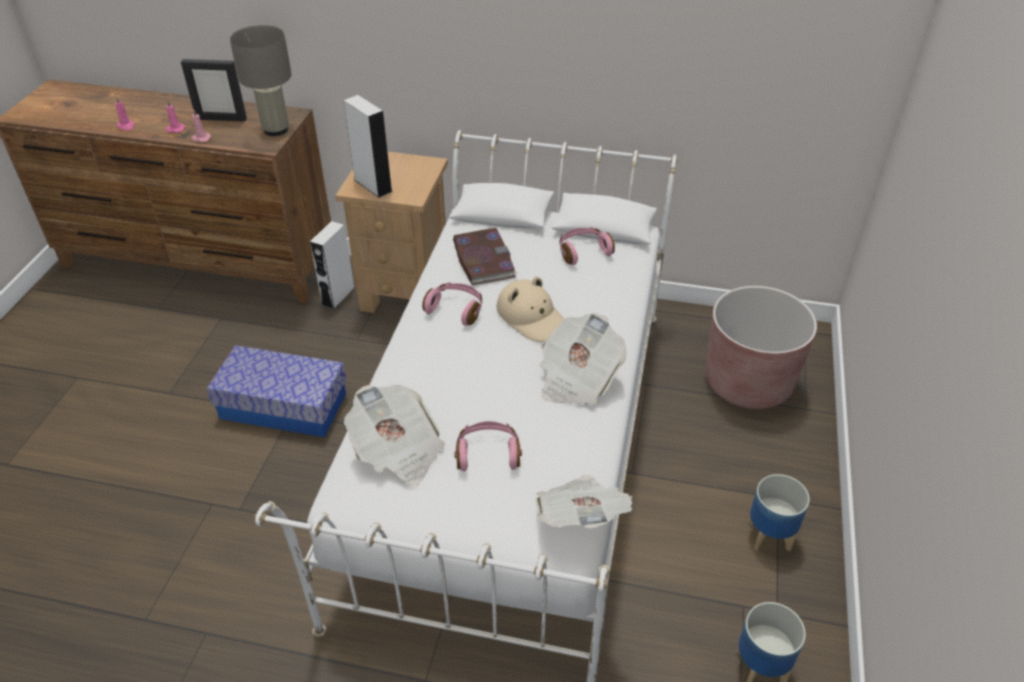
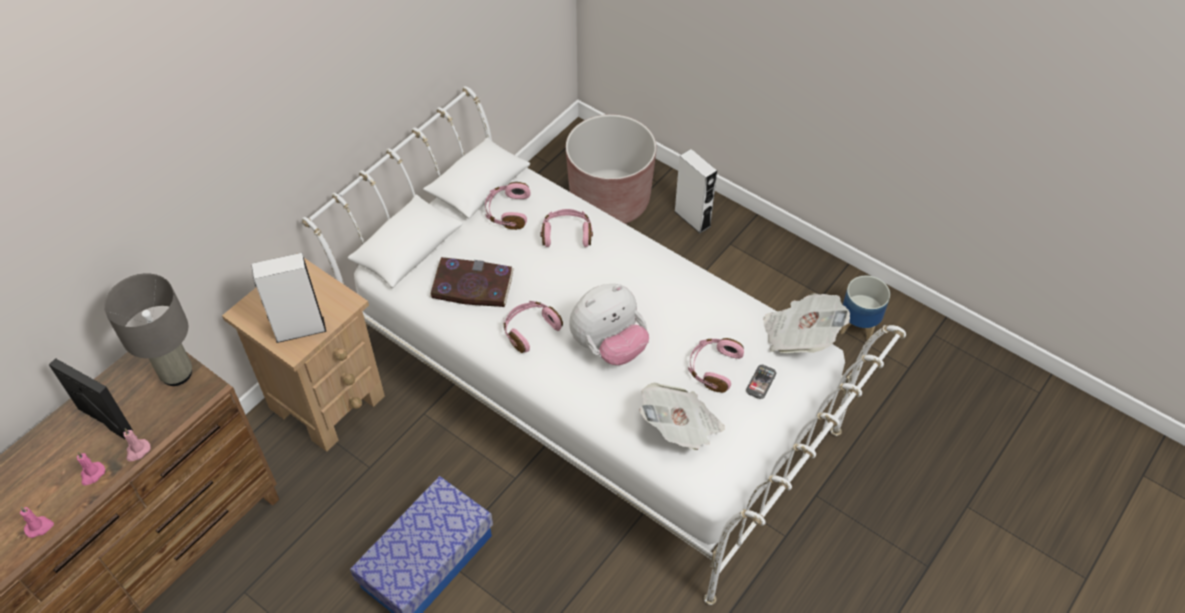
camera: 65 degrees left, 10 degrees up
picture frame [181,59,247,122] -> picture frame turned 90 degrees counterclockwise [49,358,133,439]
white speaker [310,221,354,310] -> white speaker moved to [674,149,717,233]
beige hat [497,277,564,342] -> none
newspaper [539,313,627,405] -> none
planter [748,474,810,552] -> none
none -> pink headphones [540,209,593,247]
none -> plush toy [569,284,649,365]
none -> phone [746,365,777,399]

